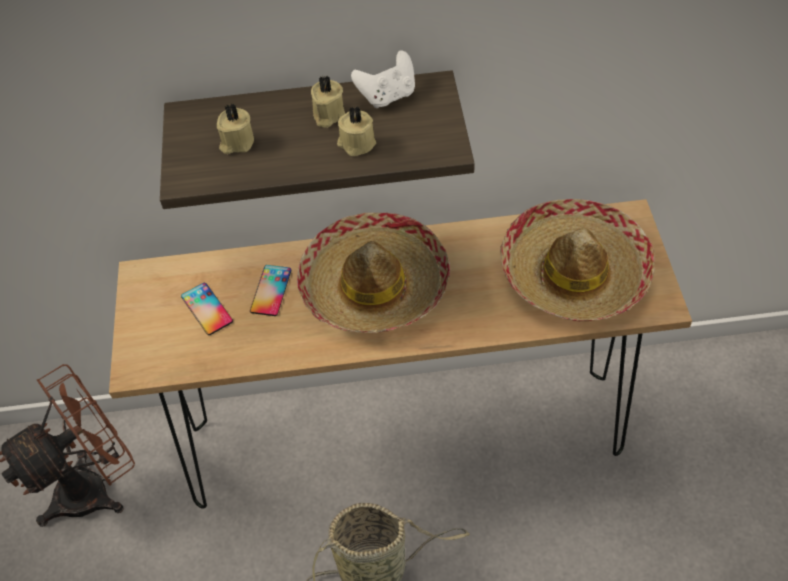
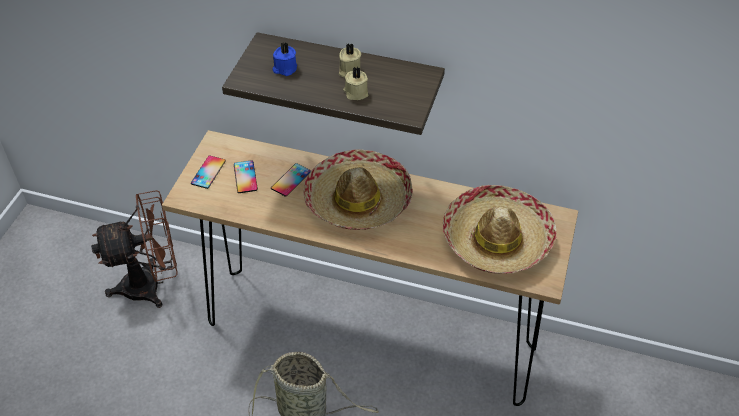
camera: 20 degrees right, 5 degrees down
beige candle [217,103,254,154] -> blue candle [273,42,297,76]
white game controller [351,50,415,108] -> none
none -> phone [191,155,226,189]

